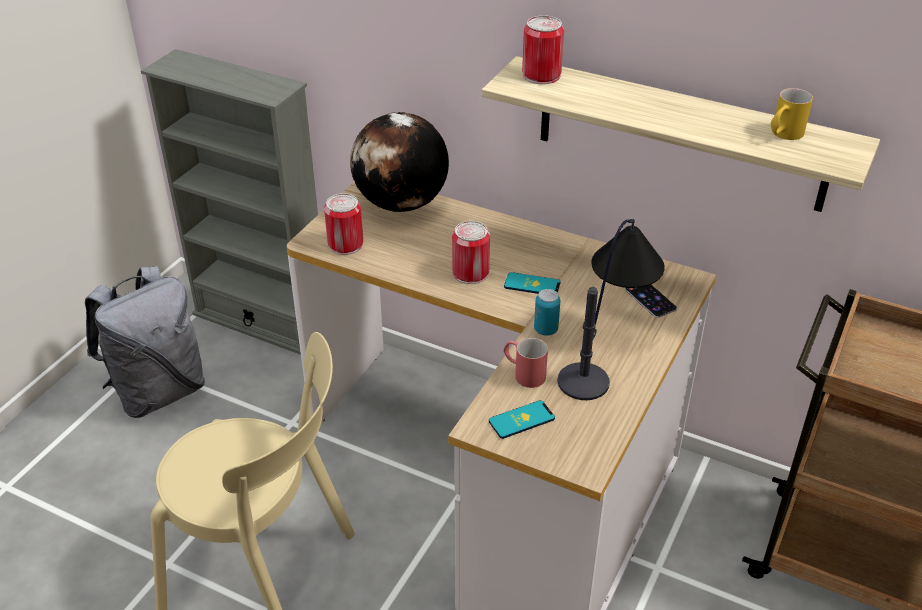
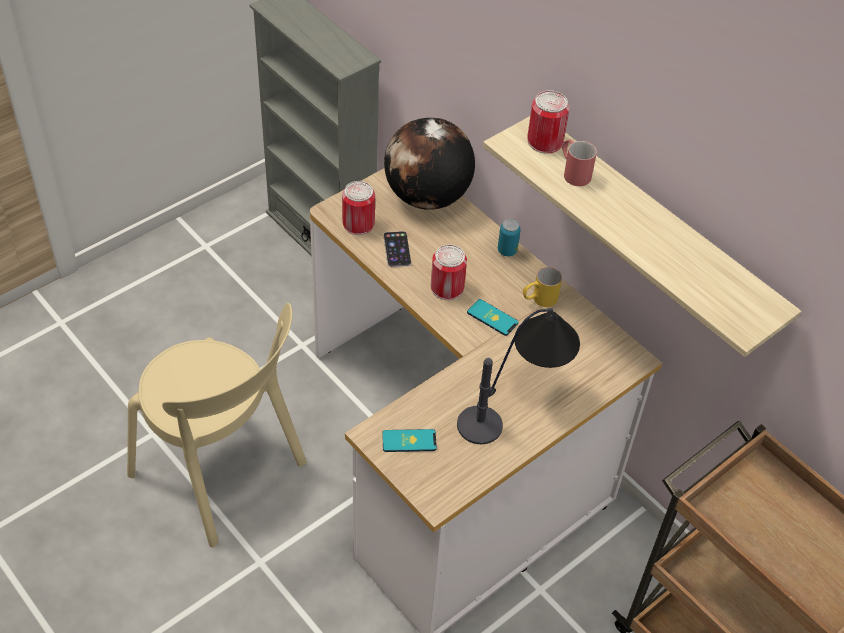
camera: 20 degrees right, 10 degrees up
grey backpack [85,266,205,418] -> none
red mug [504,338,548,388] -> red mug moved to [562,139,597,186]
can [534,289,560,336] -> can moved to [498,219,521,256]
phone [625,285,677,318] -> phone moved to [384,231,411,267]
yellow mug [771,88,813,140] -> yellow mug moved to [523,267,562,307]

